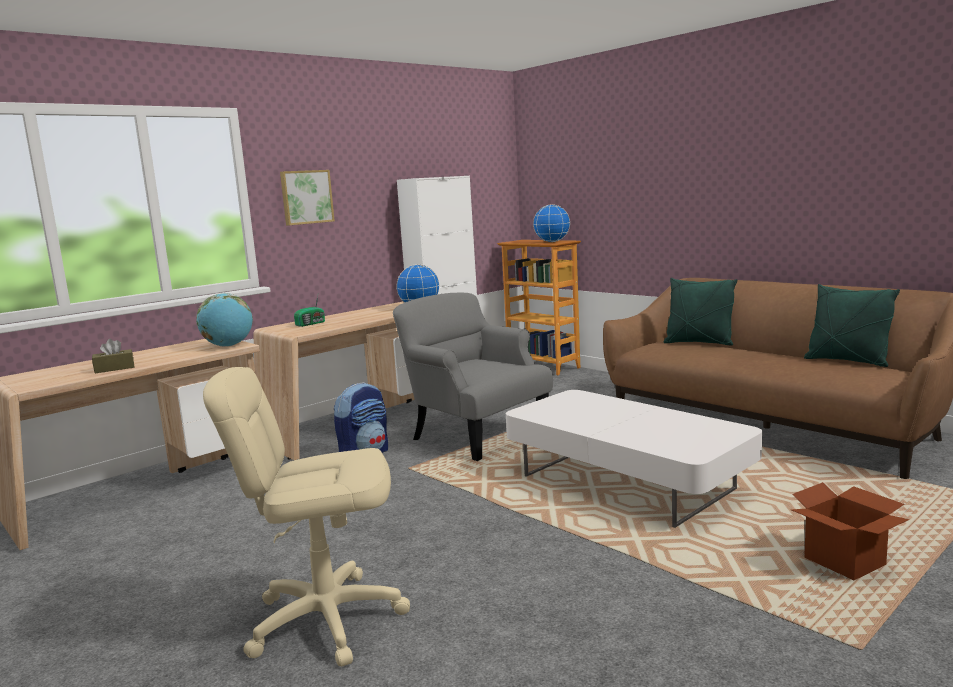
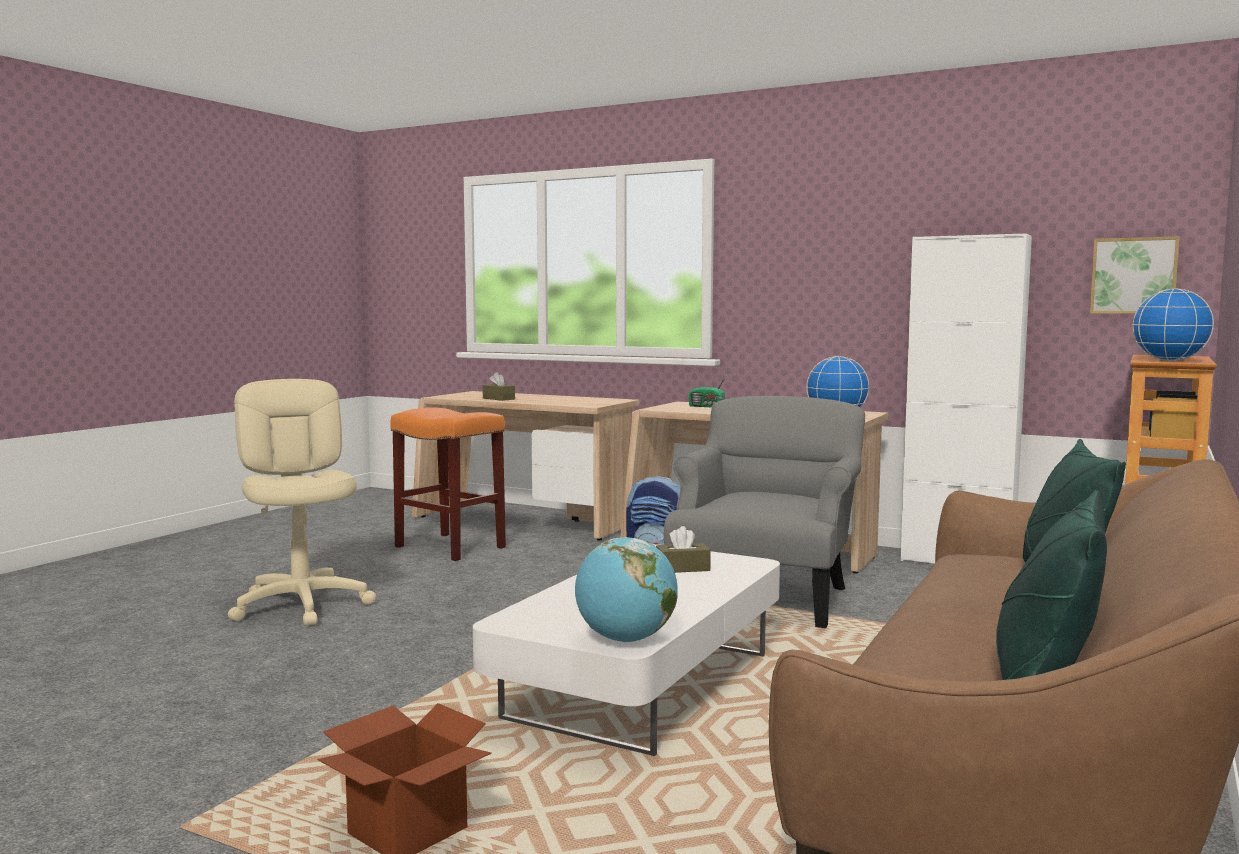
camera: 70 degrees right, 5 degrees down
globe [196,293,253,347] -> globe moved to [575,537,678,642]
picture [280,170,335,225] -> picture moved to [1090,236,1179,314]
none -> orange stool [390,407,506,561]
none -> brown tissue box [656,526,711,573]

